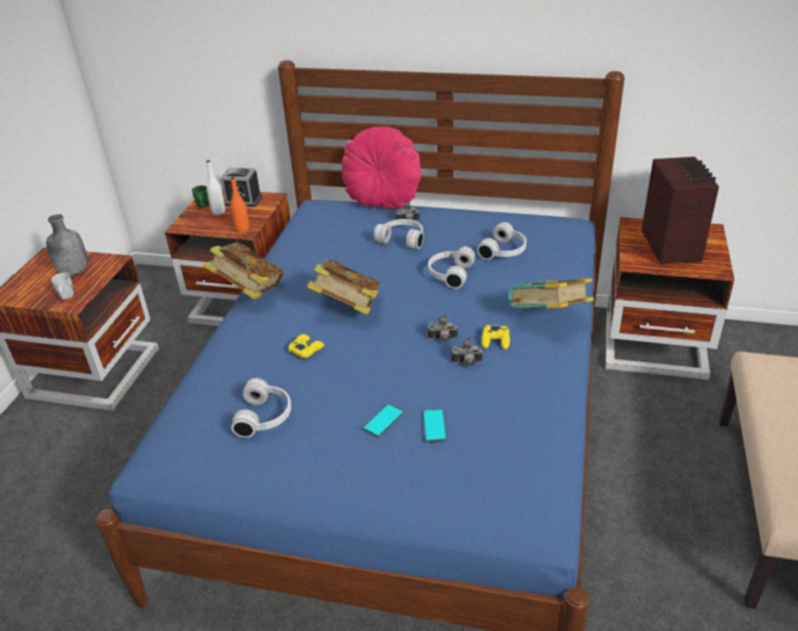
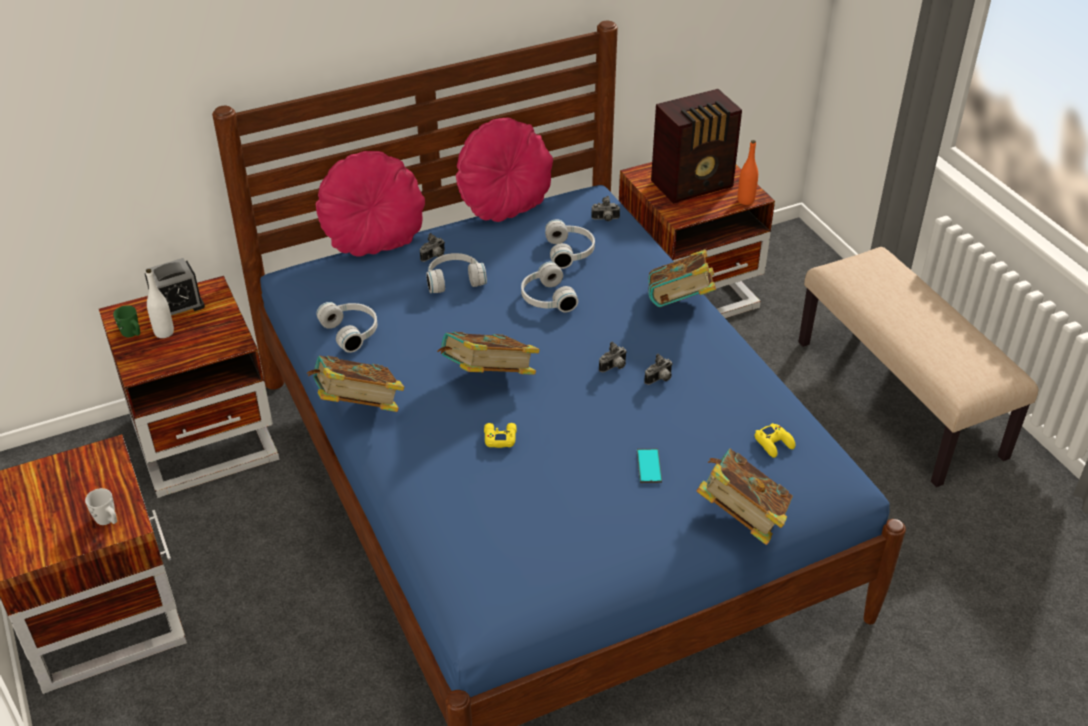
camera: 40 degrees left, 5 degrees up
grey bottle [46,214,88,276] -> none
orange bottle [230,177,249,233] -> orange bottle moved to [738,140,758,205]
white headphones [231,378,291,438] -> white headphones moved to [316,302,377,353]
phone [423,409,447,442] -> none
yellow game controller [481,325,510,349] -> yellow game controller moved to [755,423,795,458]
radio [641,157,719,264] -> radio turned 105 degrees clockwise [651,89,742,204]
none -> pink pillow [456,118,553,222]
none -> camera [591,196,620,221]
none -> book [696,449,793,545]

